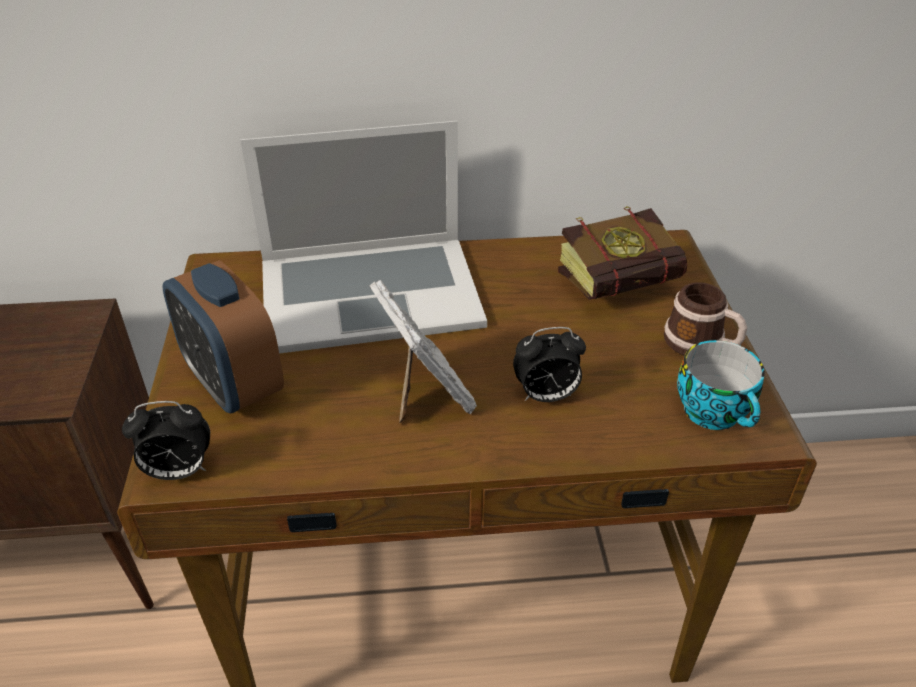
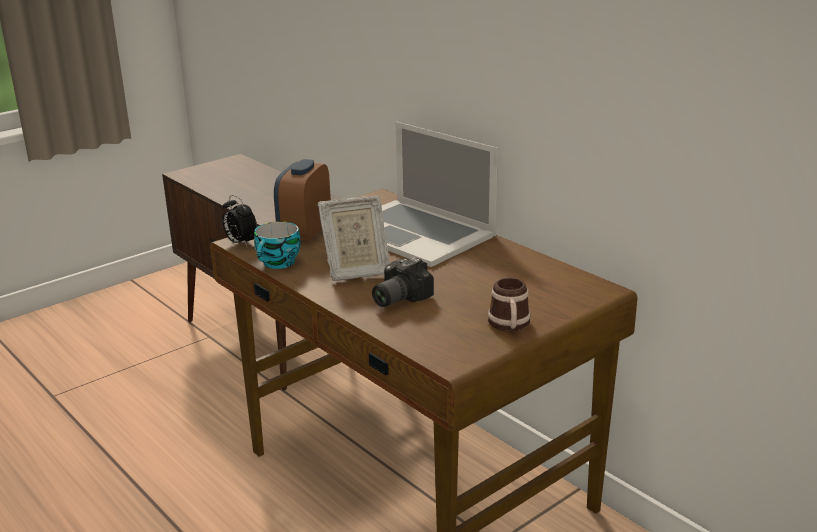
camera: 55 degrees right, 15 degrees down
picture frame [369,280,477,423] -> picture frame turned 45 degrees clockwise [318,196,389,281]
alarm clock [513,327,586,402] -> camera [372,257,434,307]
book [558,206,687,300] -> none
cup [677,340,765,430] -> cup moved to [254,221,301,269]

